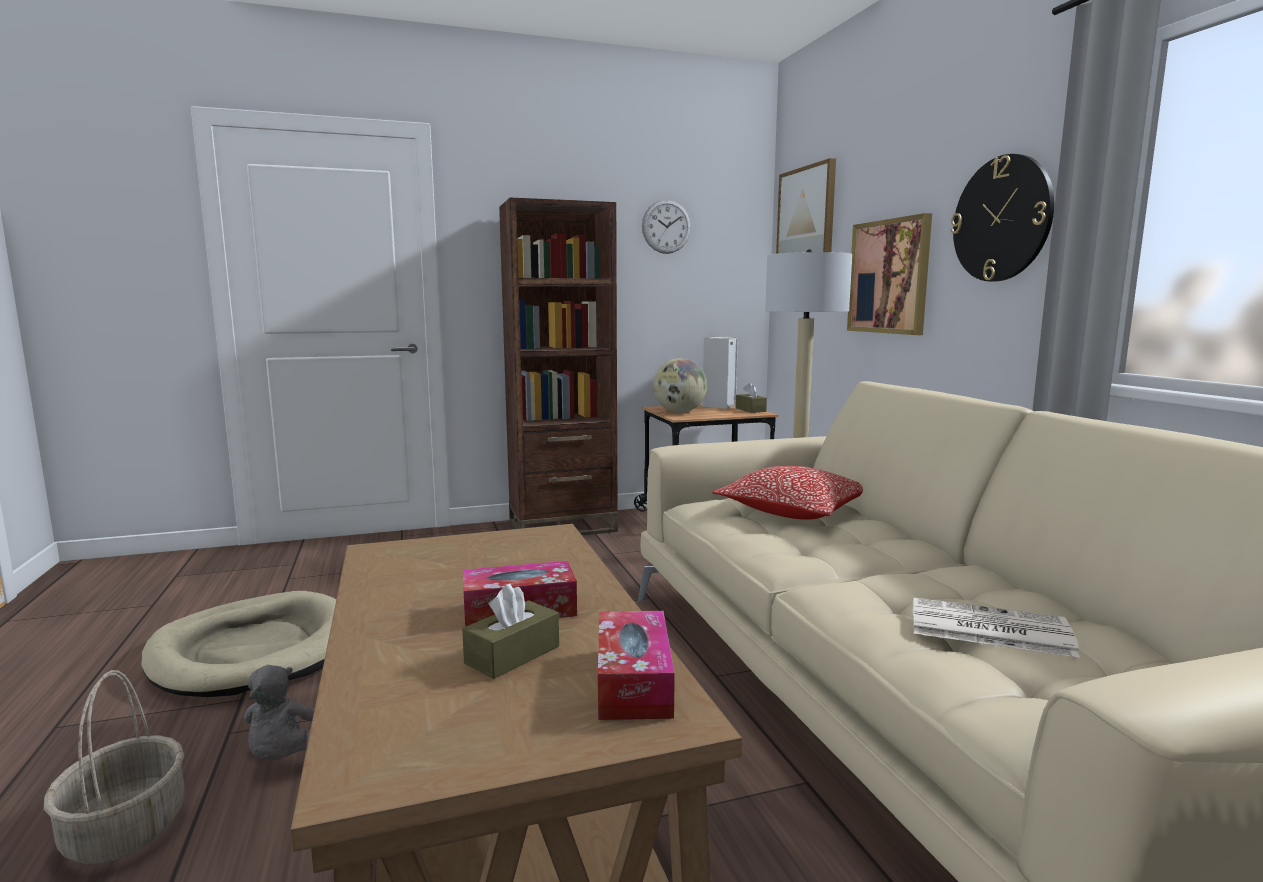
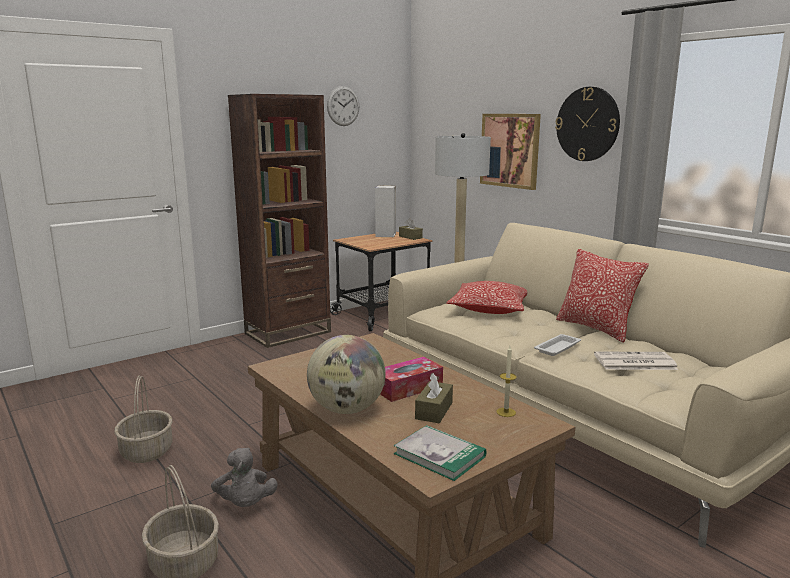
camera: 20 degrees left, 5 degrees up
beige dog bed [141,591,336,697] -> basket [114,376,173,463]
tissue box [598,611,675,720] -> candle [496,346,517,417]
globe [653,358,707,413] -> globe moved to [307,335,386,414]
picture [776,158,836,254] -> none
none -> book [394,425,486,481]
none -> white tray [534,334,581,356]
none -> pillow [556,249,649,343]

